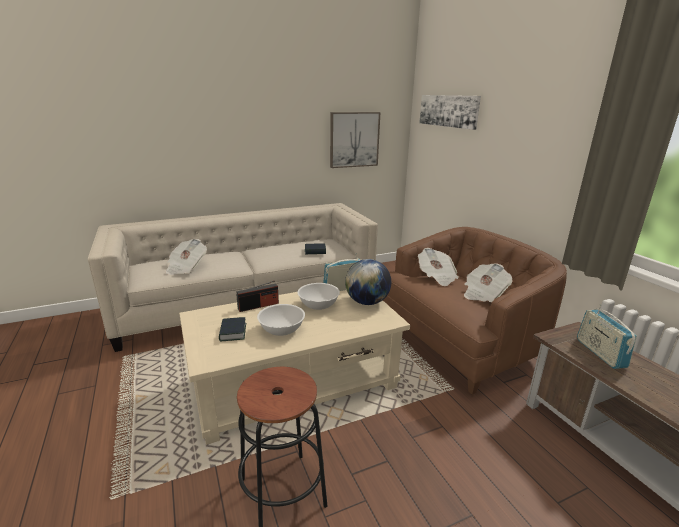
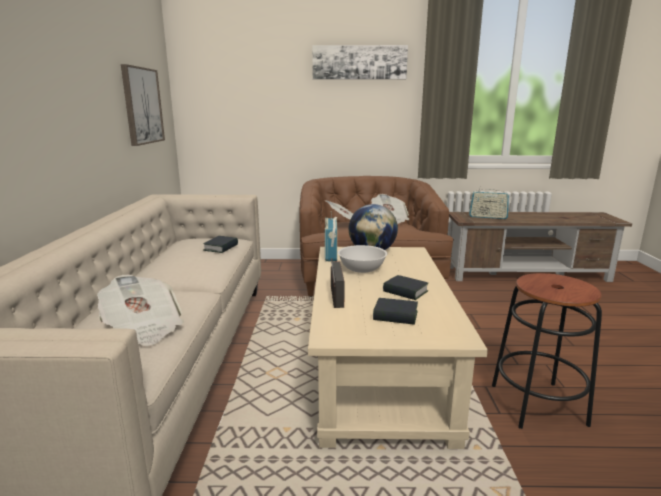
camera: 65 degrees left, 5 degrees down
white bowl [257,304,305,336] -> book [383,275,428,300]
picture [419,95,481,130] -> picture moved to [312,45,408,79]

